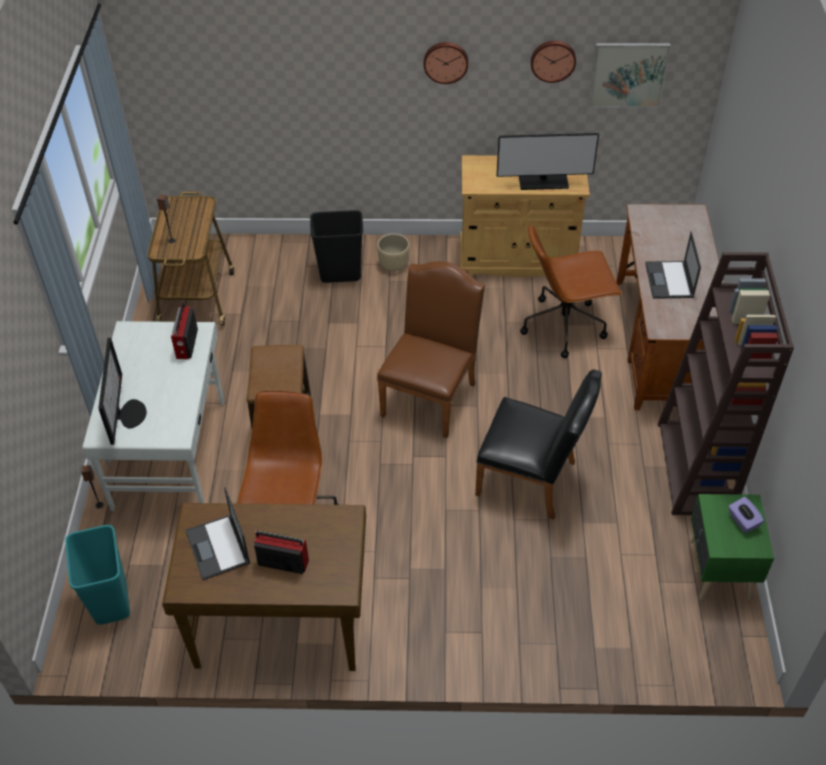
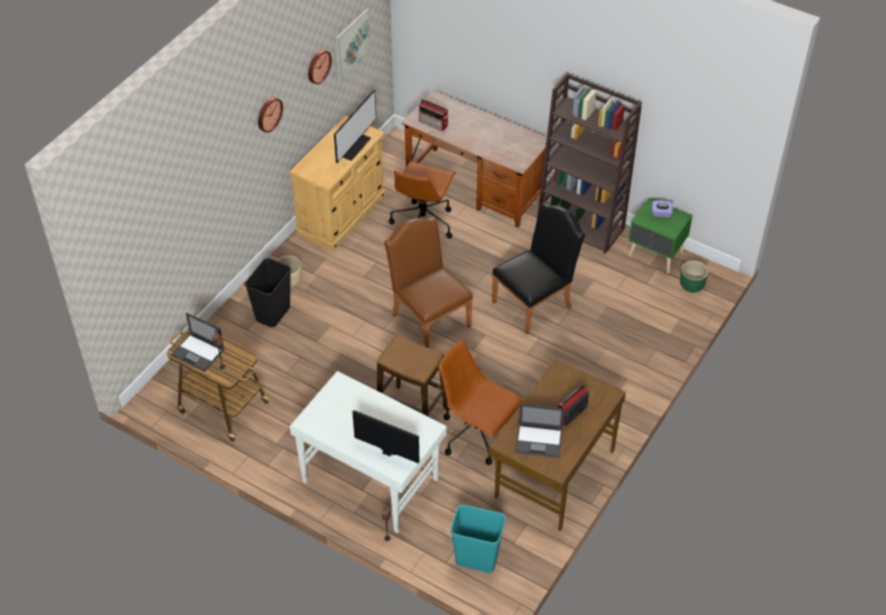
camera: 60 degrees left, 0 degrees up
radio [171,302,198,359] -> radio moved to [419,99,448,132]
laptop [645,232,701,299] -> laptop moved to [171,313,224,372]
none -> green planter [680,261,708,292]

